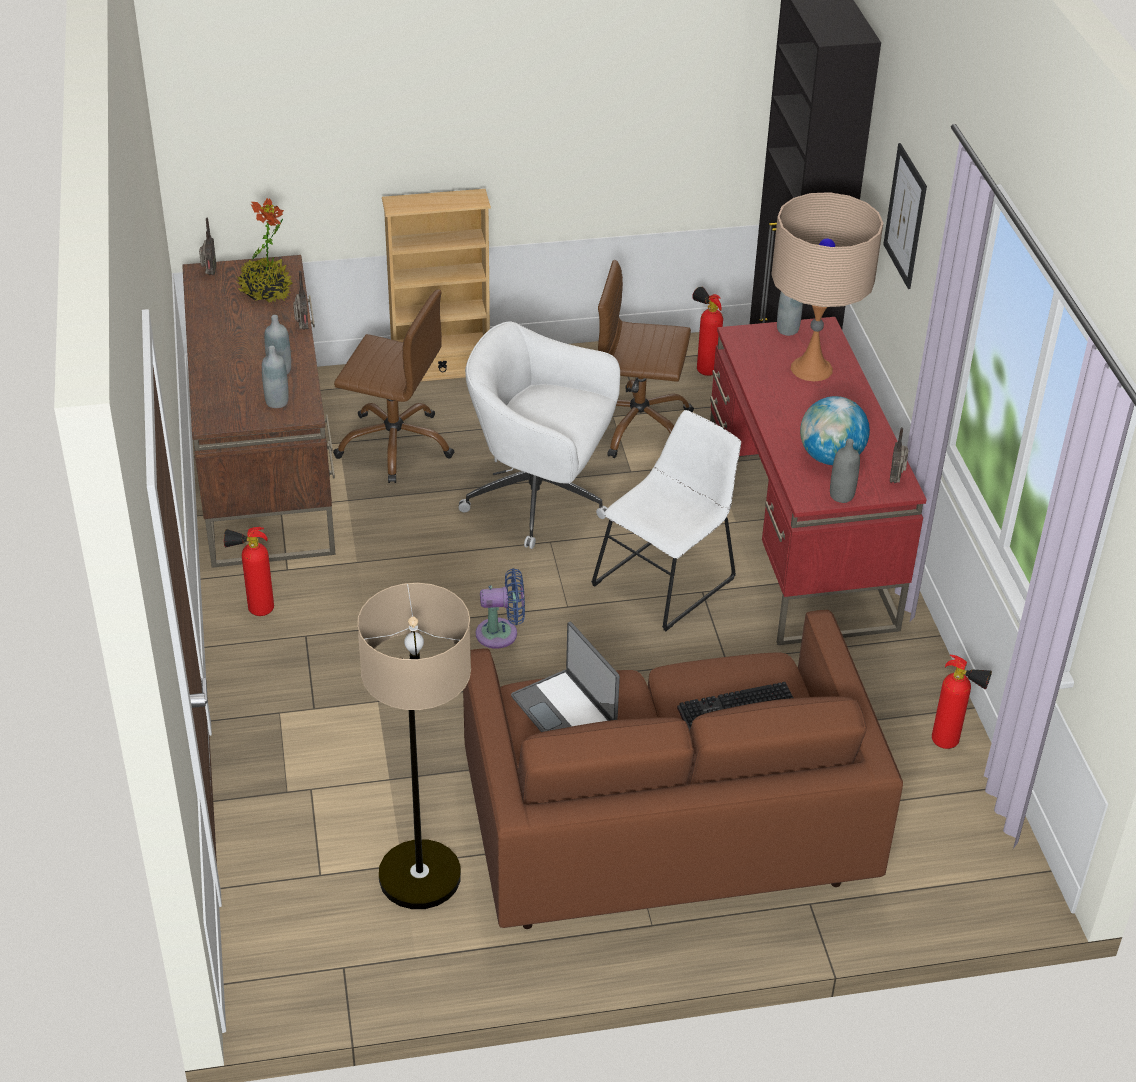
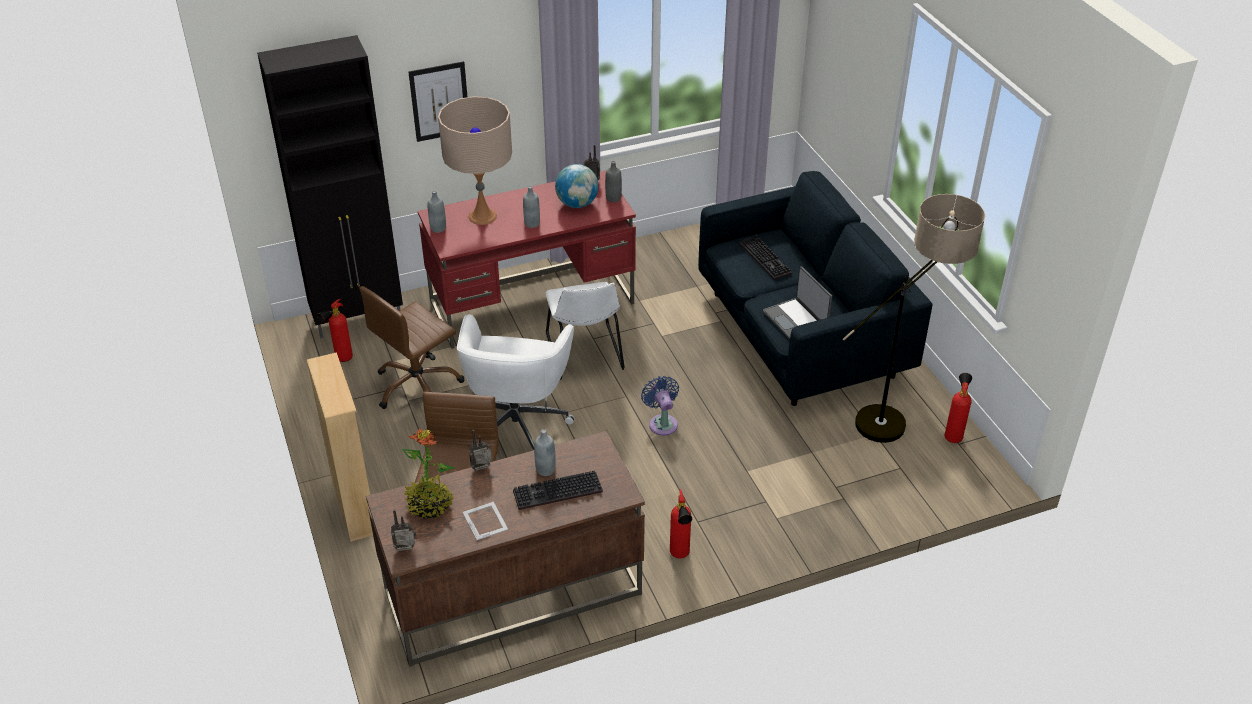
camera: 100 degrees left, 0 degrees up
grey bottle [262,346,289,408] -> grey bottle moved to [523,186,540,228]
brown sofa [463,610,903,929] -> blue sofa [698,171,933,406]
laptop [511,622,620,732] -> laptop turned 105 degrees clockwise [763,266,832,339]
white chair [591,410,741,631] -> white chair turned 135 degrees counterclockwise [545,282,625,379]
brown office chair [598,260,694,458] -> brown office chair turned 45 degrees clockwise [359,286,464,409]
fire extinguisher [932,655,992,749] -> fire extinguisher moved to [945,373,972,443]
none -> picture frame [463,502,508,540]
none -> keyboard [513,471,603,510]

